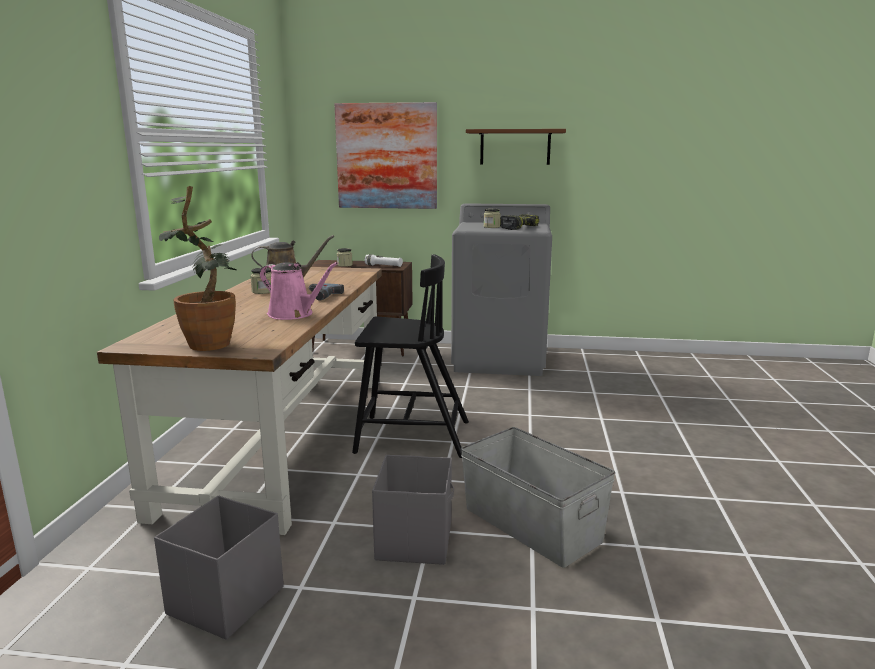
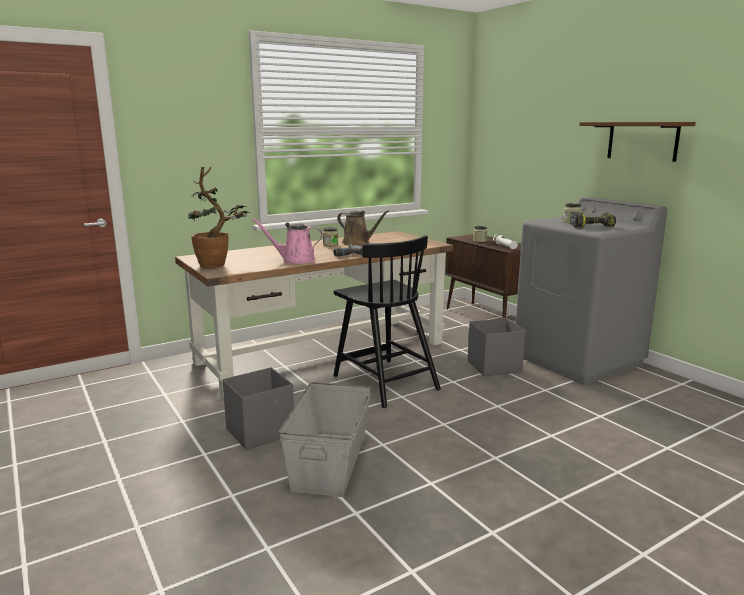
camera: 50 degrees right, 0 degrees up
grey storage box [154,496,284,640] -> grey storage box moved to [468,318,526,376]
pink watering can [260,262,338,320] -> pink watering can turned 105 degrees clockwise [252,219,323,264]
picture [335,102,437,209] -> none

